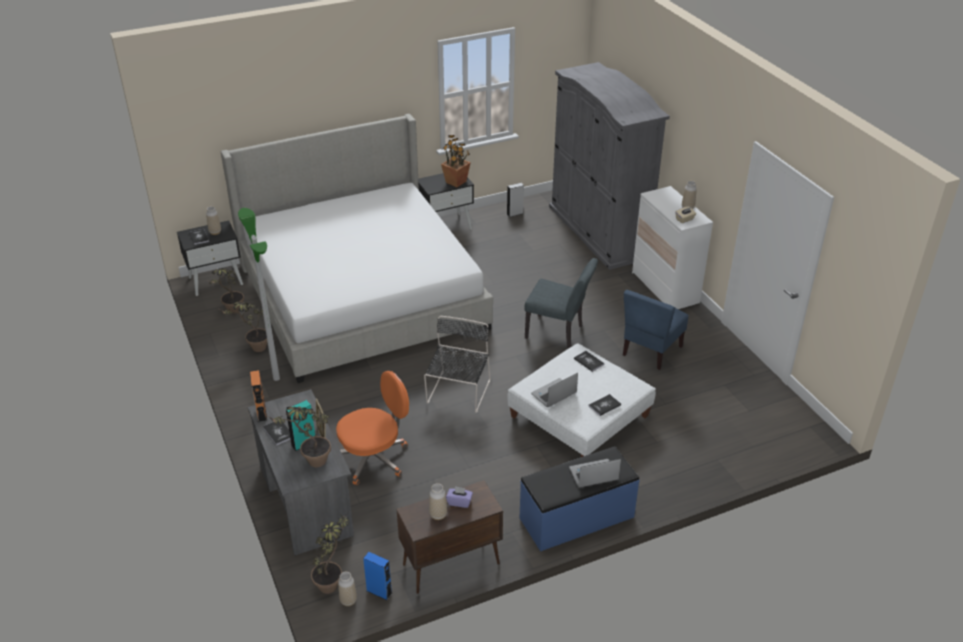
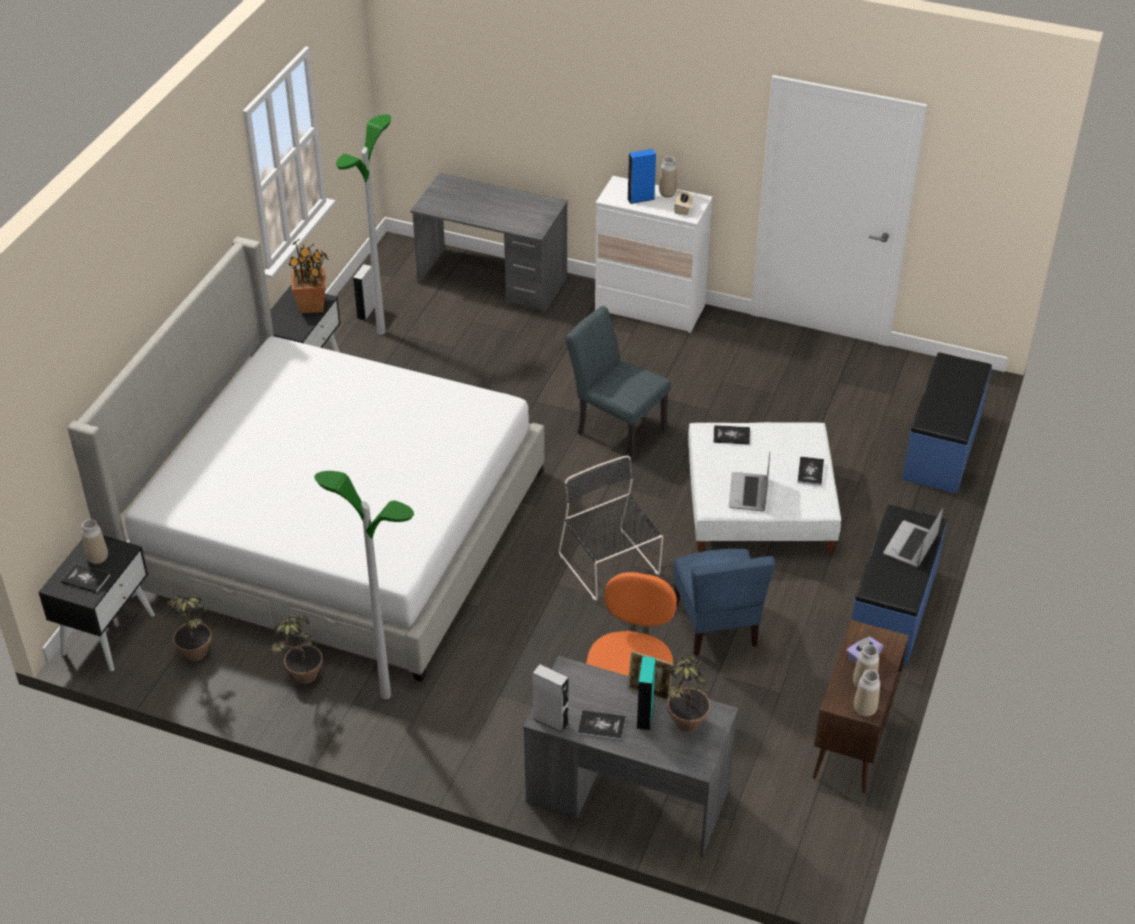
camera: 45 degrees left, 5 degrees up
orange speaker [250,370,267,422] -> grey speaker [532,664,569,733]
potted plant [311,513,349,594] -> none
vase [338,572,357,606] -> vase moved to [854,669,880,717]
blue speaker [363,552,392,600] -> blue speaker moved to [627,149,656,204]
grey chair [524,258,598,349] -> grey chair turned 120 degrees counterclockwise [565,306,671,462]
grey wardrobe [549,62,670,270] -> grey desk [410,173,568,313]
blue chair [623,290,689,370] -> blue chair moved to [673,549,776,656]
none -> floor lamp [336,114,391,335]
none -> blue bench [902,352,992,494]

